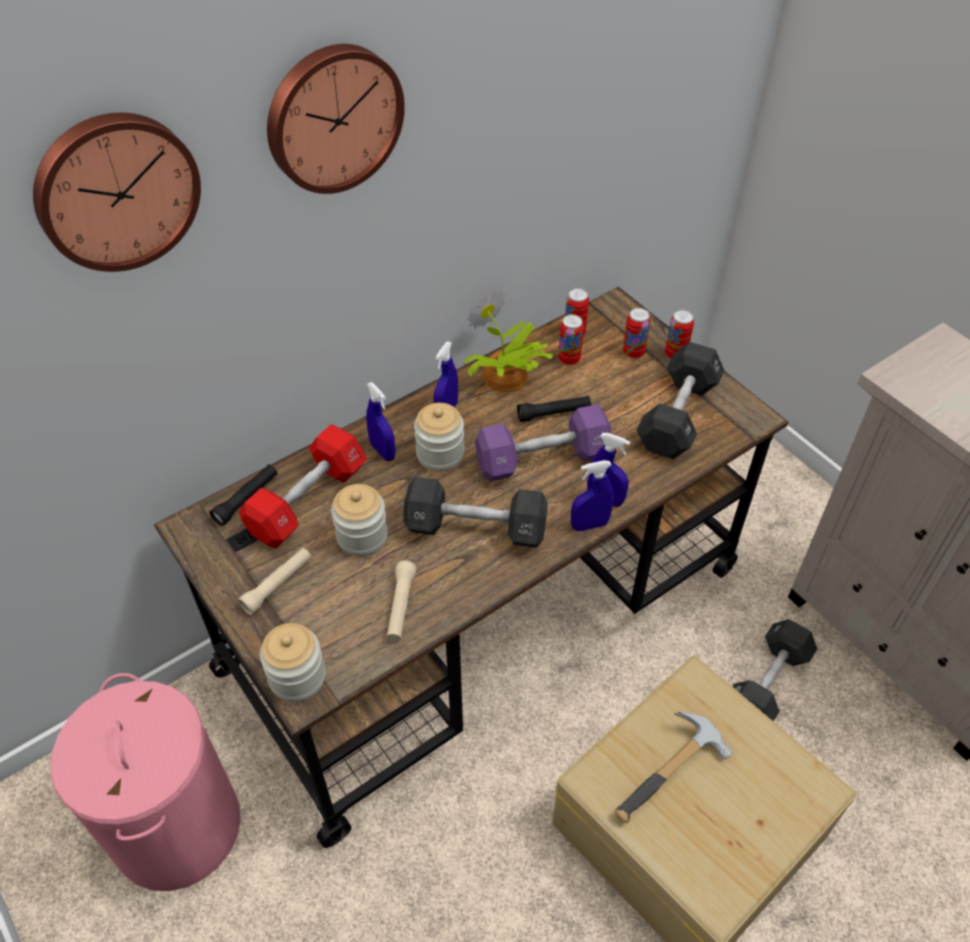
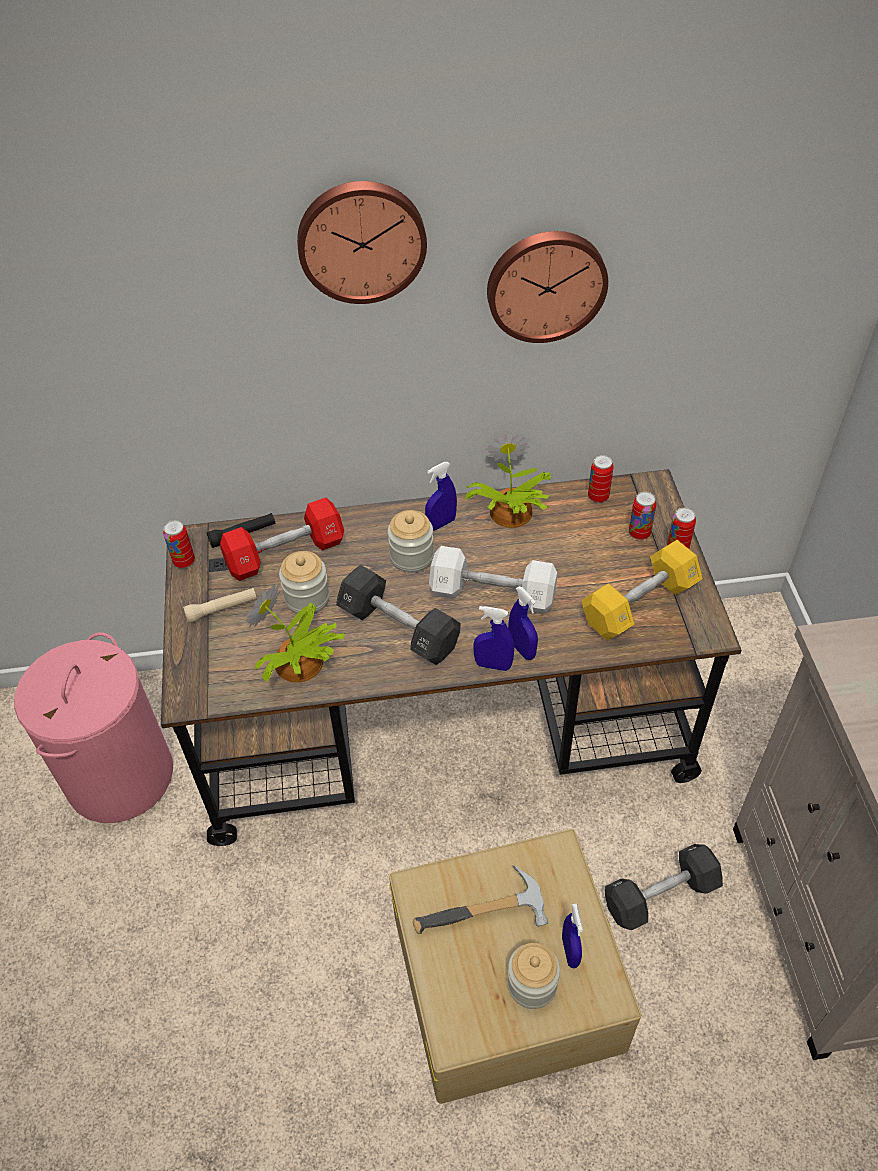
camera: 30 degrees right, 0 degrees up
wall clock [33,113,201,272] -> wall clock moved to [487,231,608,343]
jar [260,623,326,702] -> jar moved to [507,943,560,1009]
blue spray bottle [366,382,396,461] -> blue spray bottle moved to [562,904,583,968]
beige flashlight [386,560,416,642] -> potted plant [246,584,345,683]
purple dumbbell [475,404,612,482] -> white dumbbell [429,546,558,614]
black flashlight [517,396,591,422] -> none
can [558,314,584,365] -> can moved to [163,520,195,568]
black dumbbell [636,342,724,459] -> yellow dumbbell [582,540,703,640]

